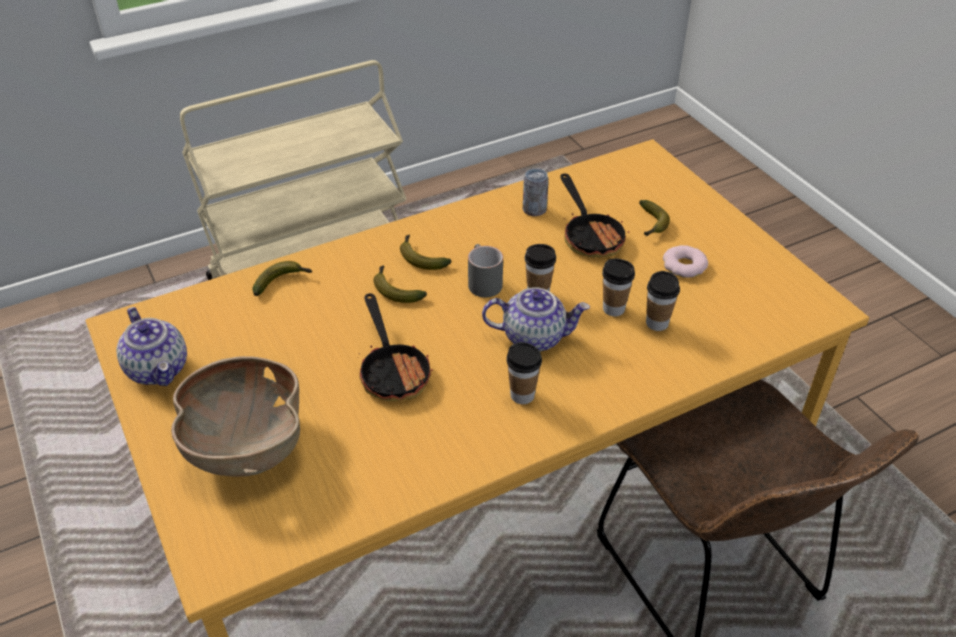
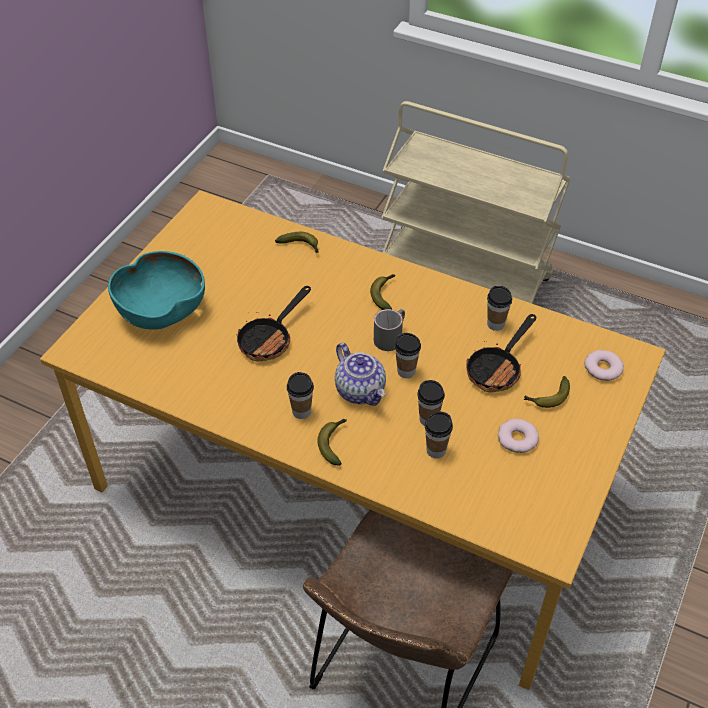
camera: 55 degrees right, 5 degrees up
teapot [117,307,187,386] -> none
brown bowl [171,356,300,477] -> turquoise bowl [108,251,205,330]
banana [374,265,427,303] -> banana moved to [317,419,347,466]
can [523,168,549,216] -> cup [487,286,512,331]
none -> donut [584,350,624,381]

